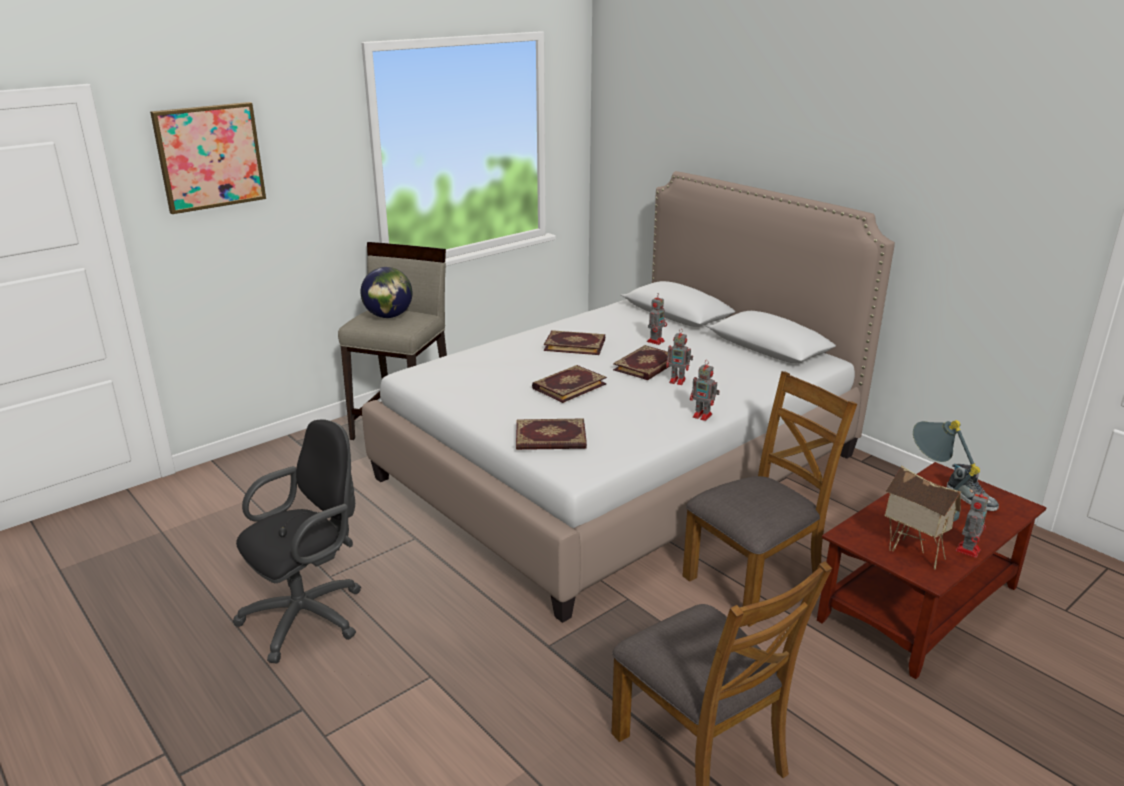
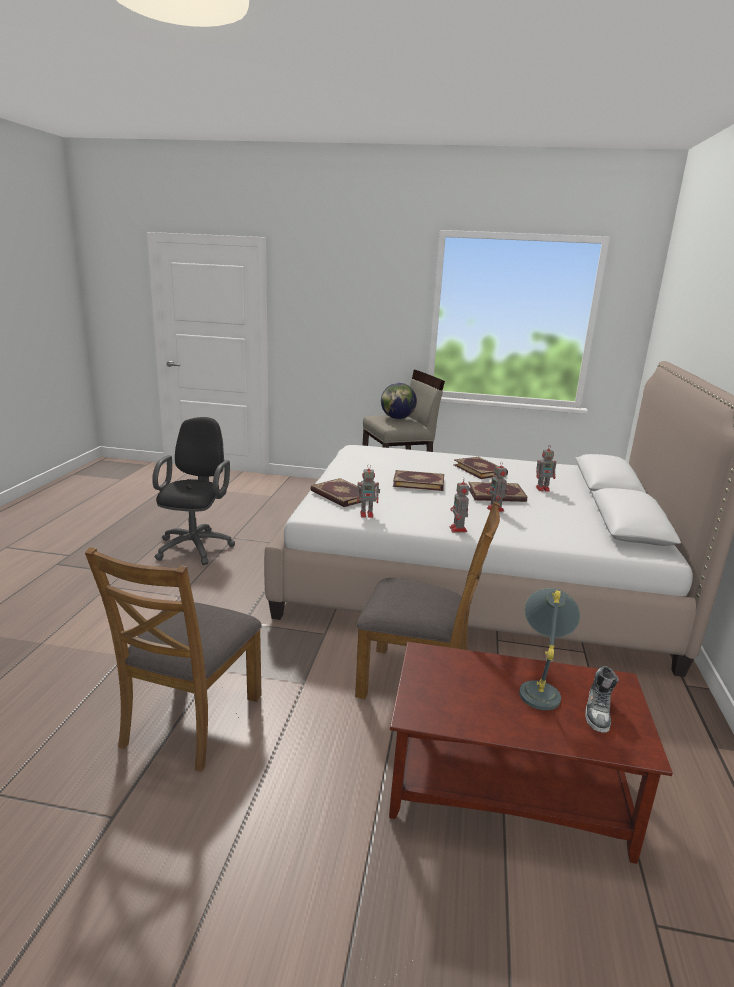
camera: 50 degrees right, 5 degrees down
picture [150,102,266,214] -> none
black office chair [233,419,361,663] -> black office chair turned 90 degrees counterclockwise [152,417,235,565]
toy house [884,465,961,569] -> none
toy robot [956,489,989,558] -> toy robot moved to [357,464,380,518]

